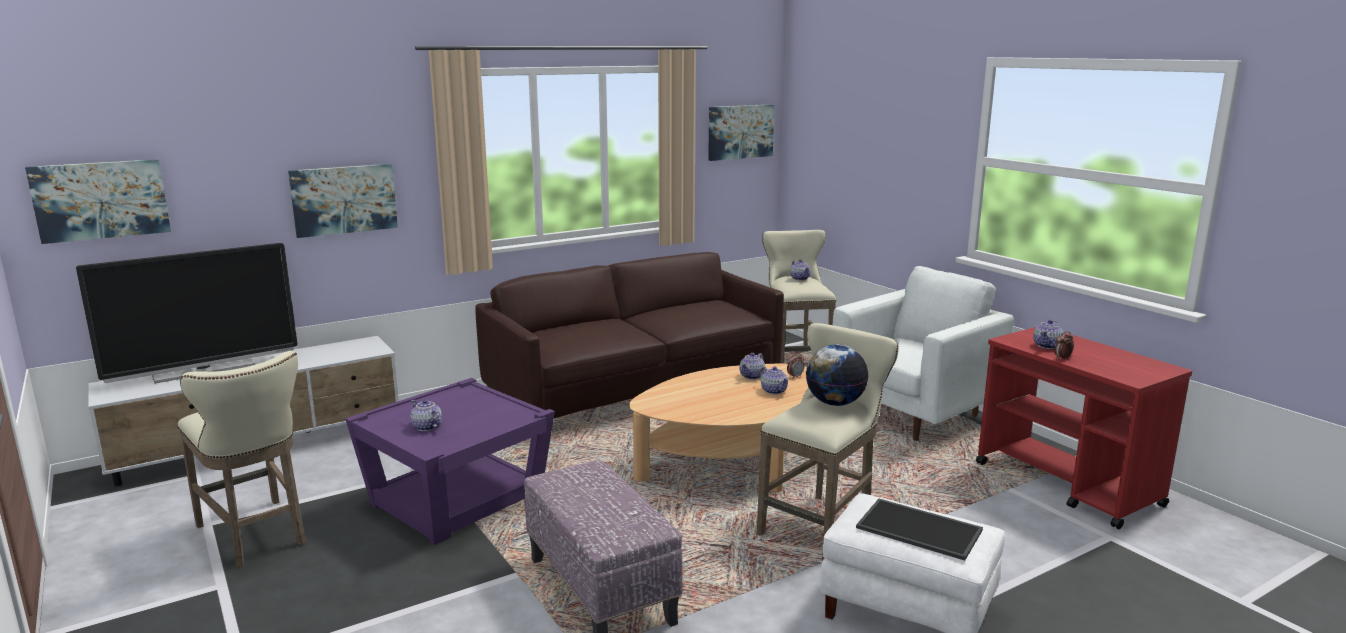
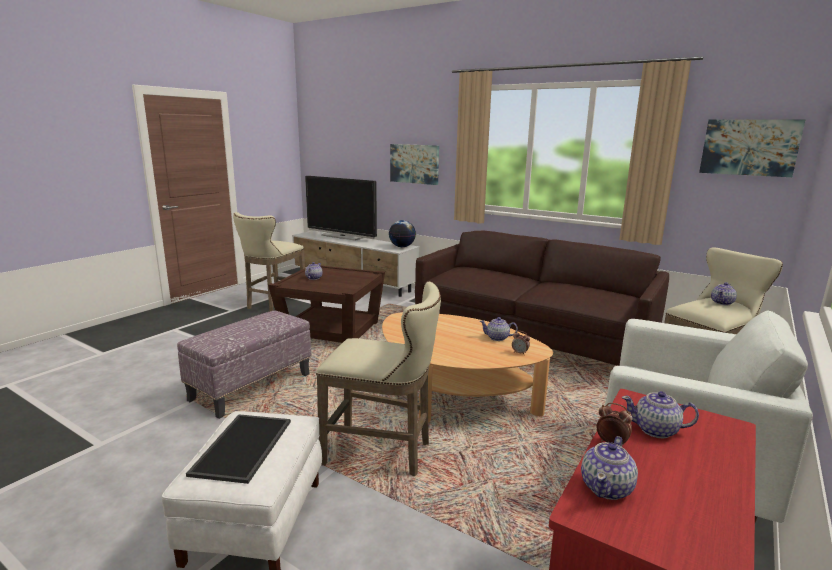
camera: 65 degrees right, 0 degrees up
picture [25,159,171,244] -> none
purple side table [345,378,555,545] -> brown side table [268,266,385,343]
teapot [760,366,789,395] -> teapot moved to [581,436,638,500]
globe [806,344,869,406] -> globe moved to [389,220,416,247]

